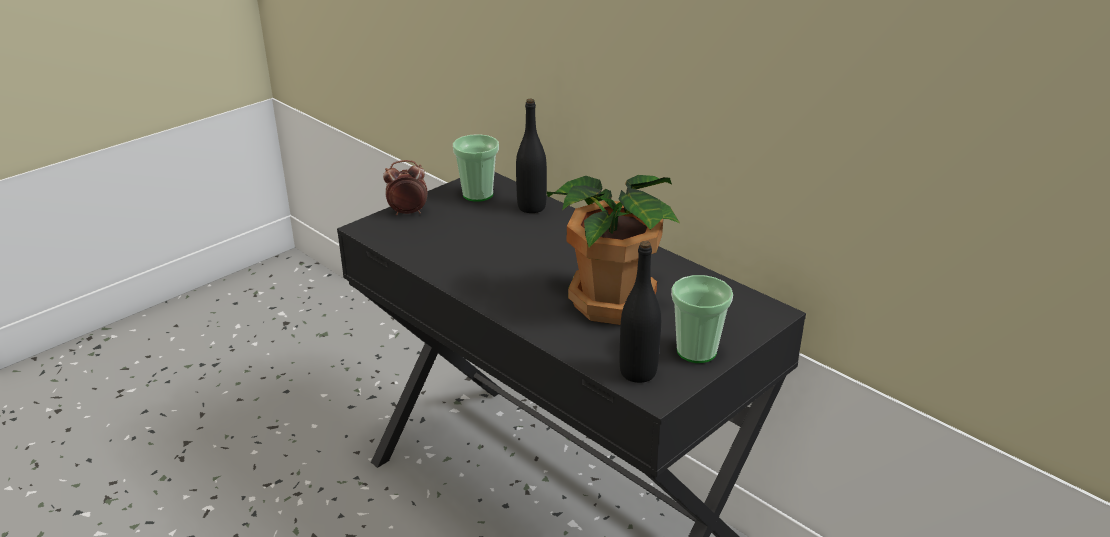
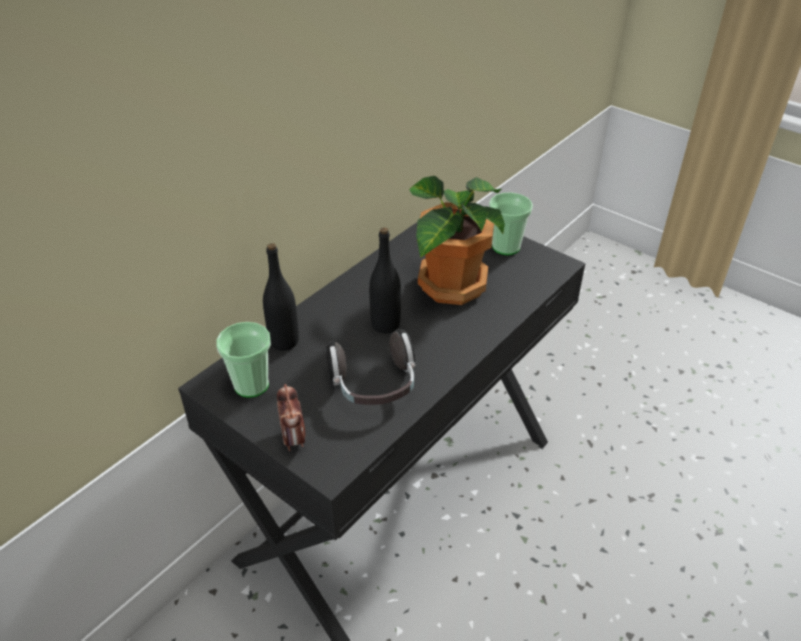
camera: 95 degrees left, 10 degrees up
black bottle [620,241,661,383] -> black bottle moved to [369,227,401,334]
none -> headphones [326,329,416,405]

